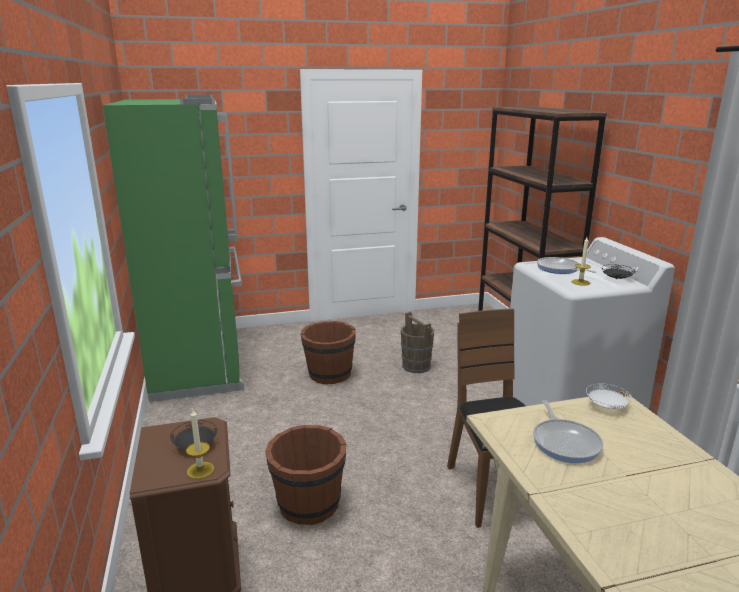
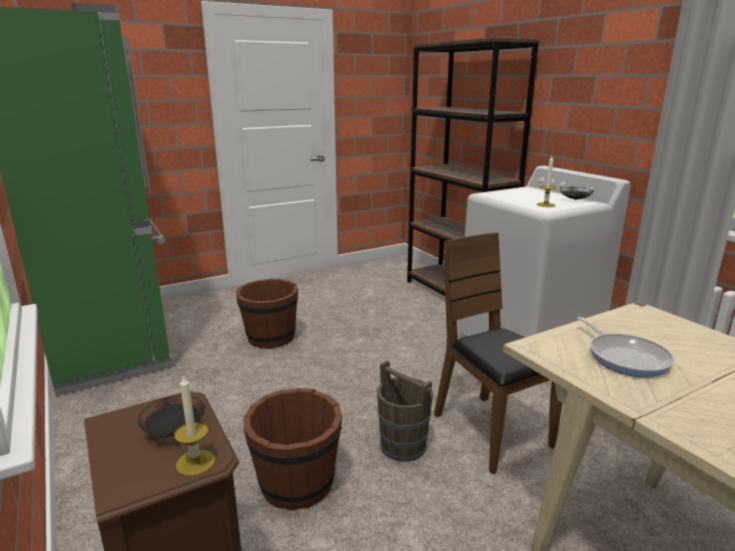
camera: 15 degrees left, 0 degrees up
brown bucket [401,312,434,373] -> brown bucket moved to [377,360,433,462]
frying pan [537,257,596,274] -> none
white plate [586,384,632,409] -> none

